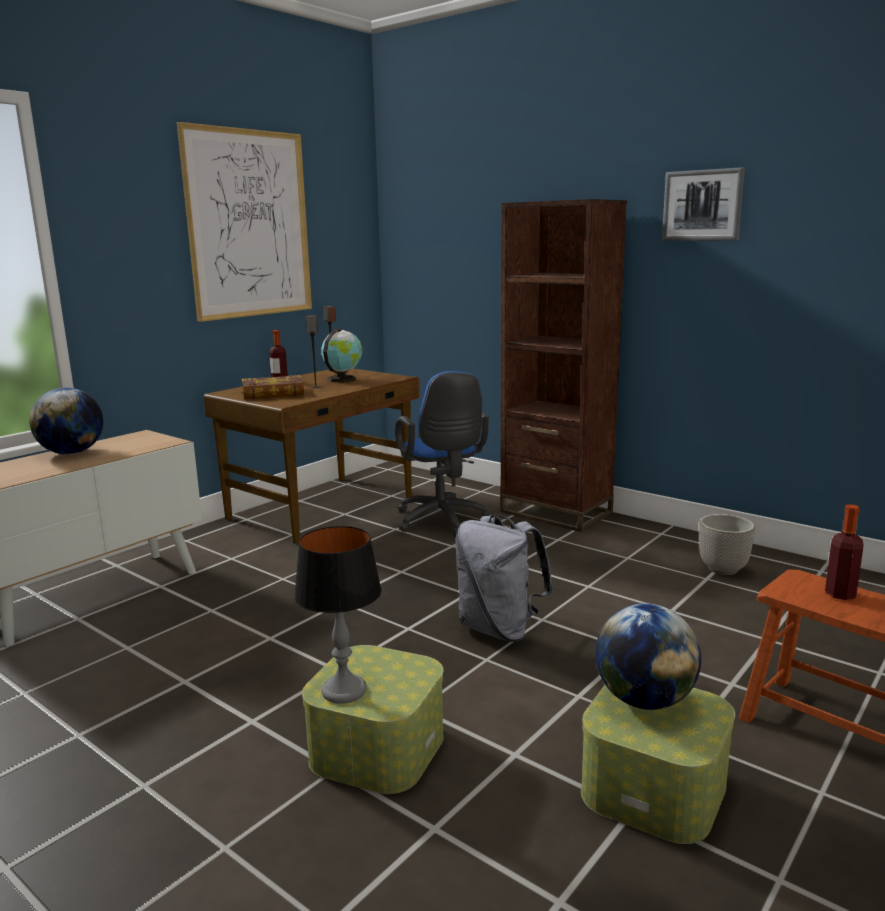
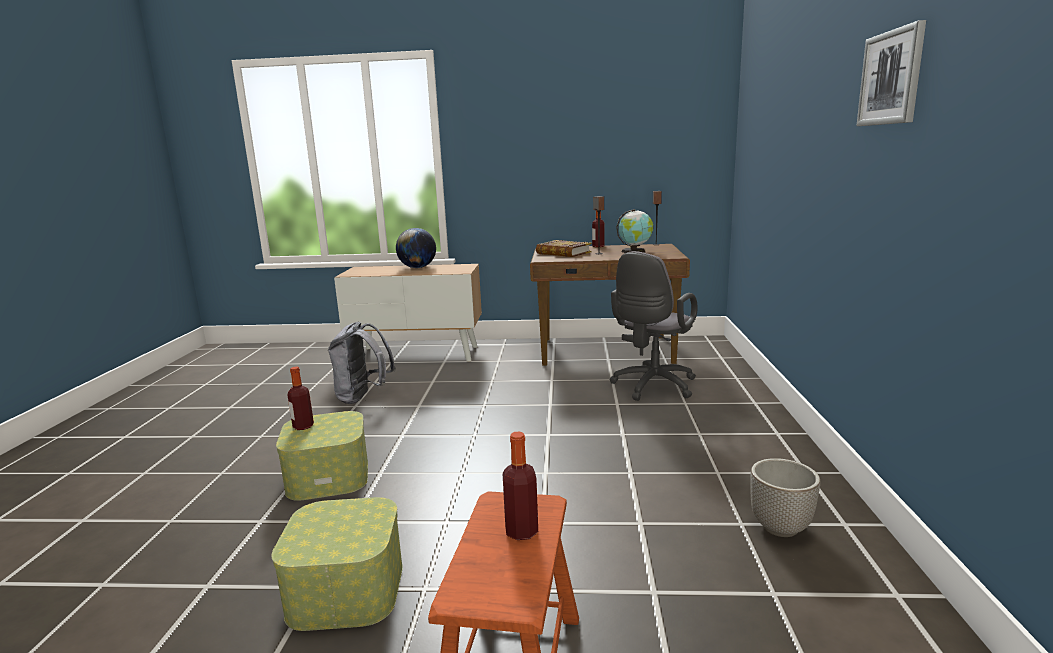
camera: 55 degrees right, 0 degrees up
picture [177,122,312,322] -> none
table lamp [294,526,382,704] -> bottle [288,367,314,430]
blue office chair [395,371,491,537] -> grey office chair [610,251,698,401]
grey backpack [456,515,553,642] -> grey backpack moved to [328,322,396,404]
brown bookcase [500,199,627,532] -> none
globe [595,603,701,710] -> none

